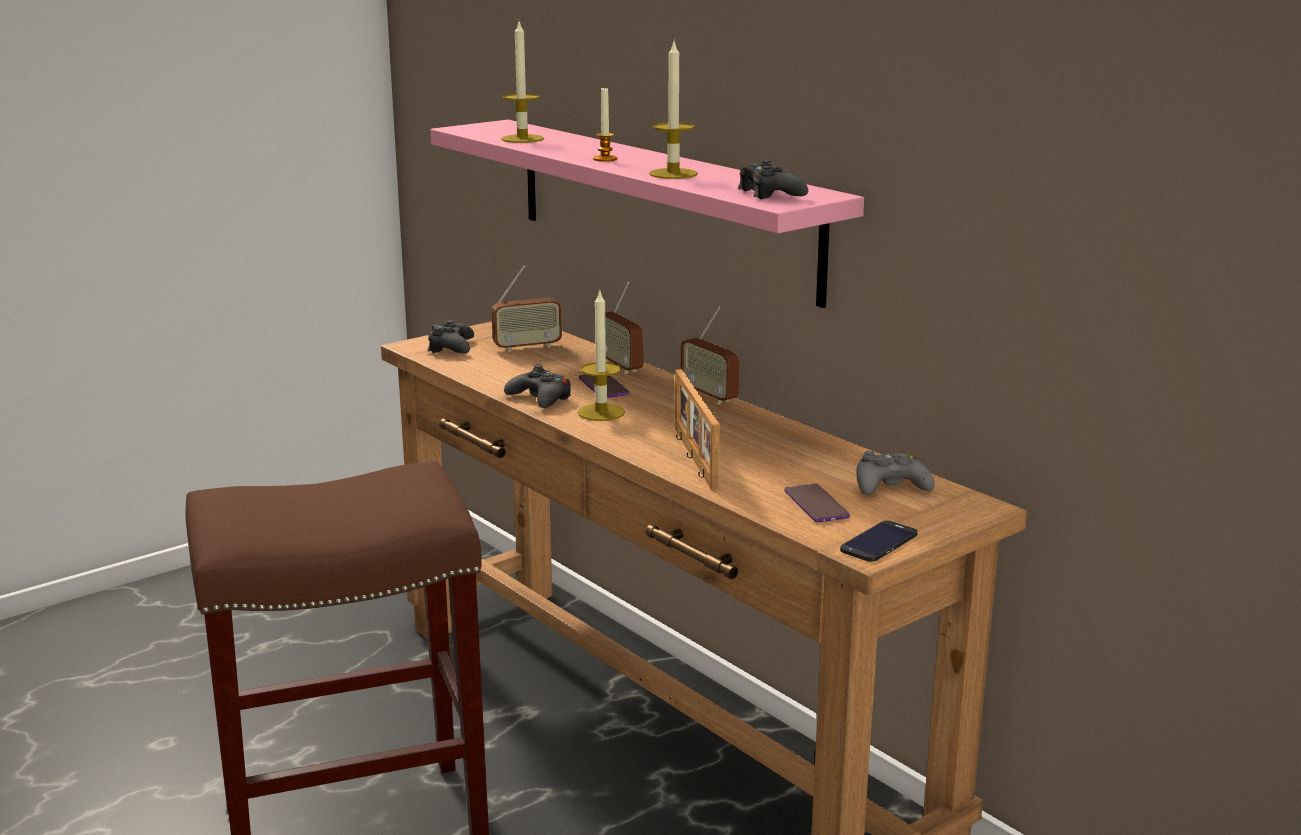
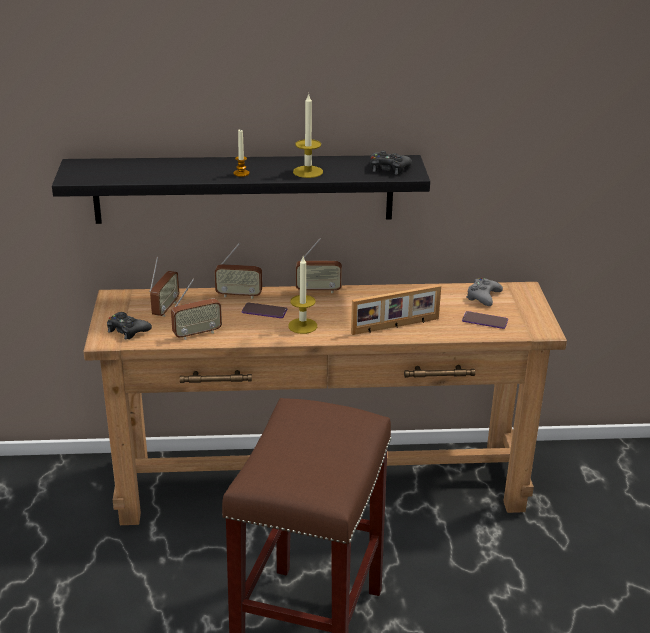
camera: 55 degrees left, 10 degrees up
pink shelf [431,120,864,308] -> black shelf [52,155,430,224]
candle [501,22,544,143] -> none
black game controller [504,365,571,408] -> none
picture frame [675,369,720,490] -> picture frame turned 45 degrees counterclockwise [351,285,441,335]
phone [840,521,918,562] -> none
none -> radio [171,279,222,340]

